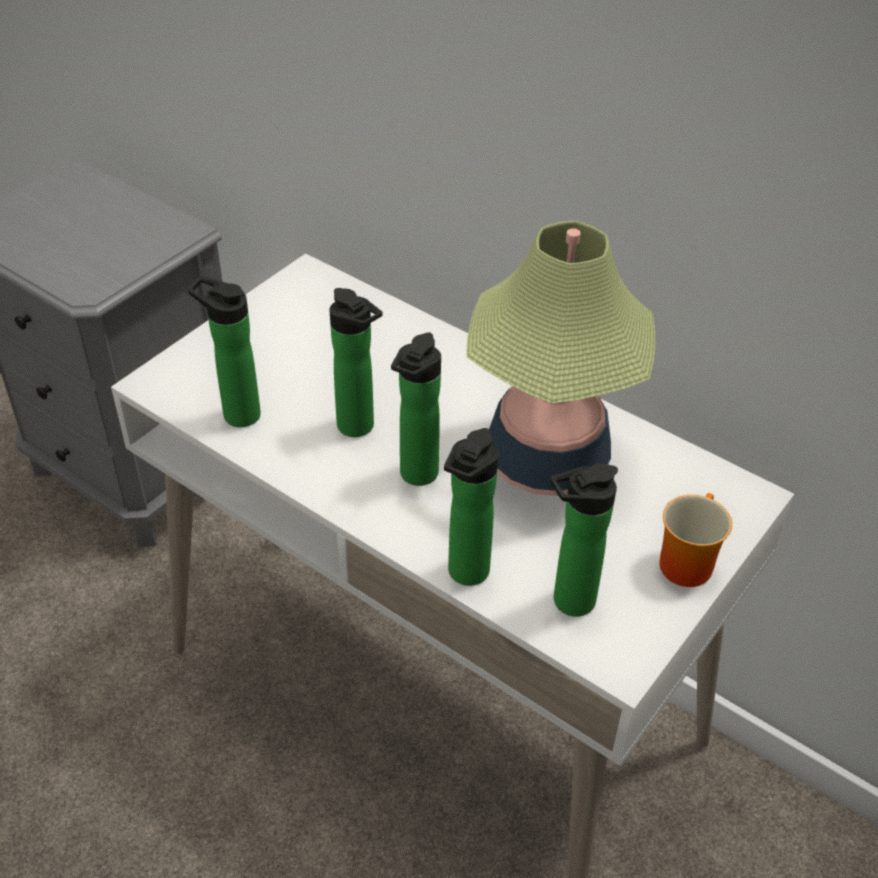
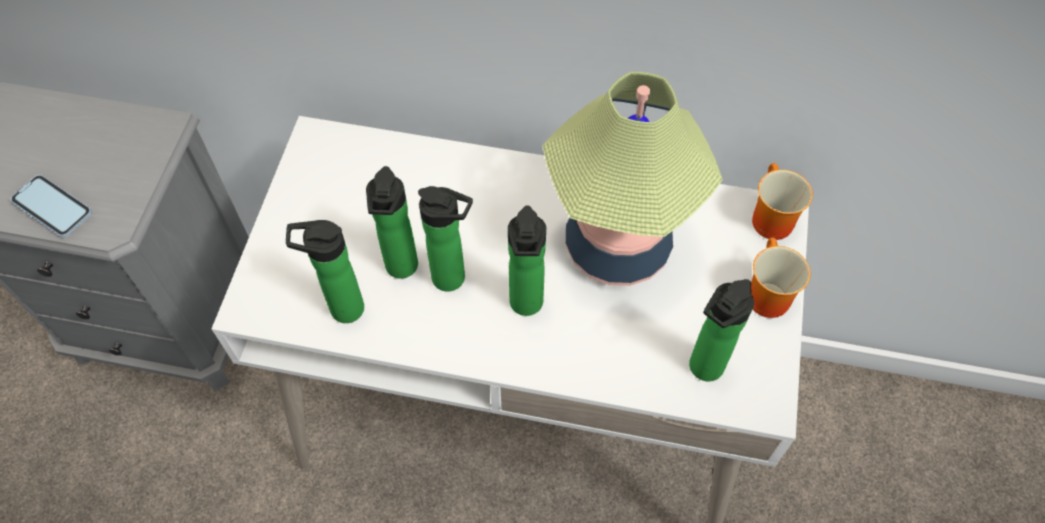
camera: 25 degrees left, 15 degrees up
bottle [444,428,498,586] -> bottle moved to [366,166,418,279]
none -> phone [10,175,92,238]
none -> mug [752,163,813,240]

